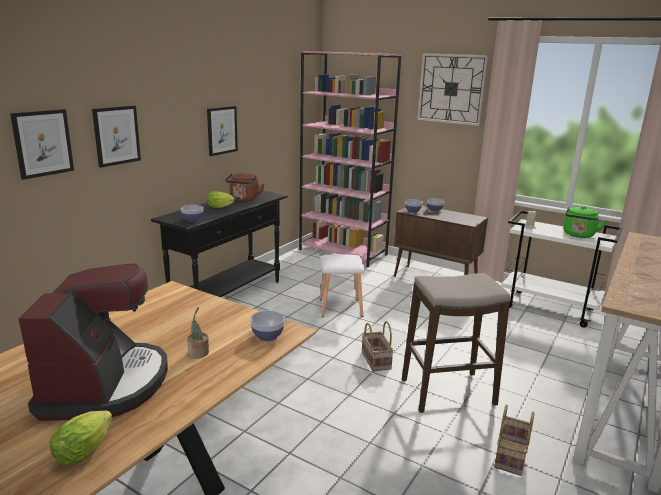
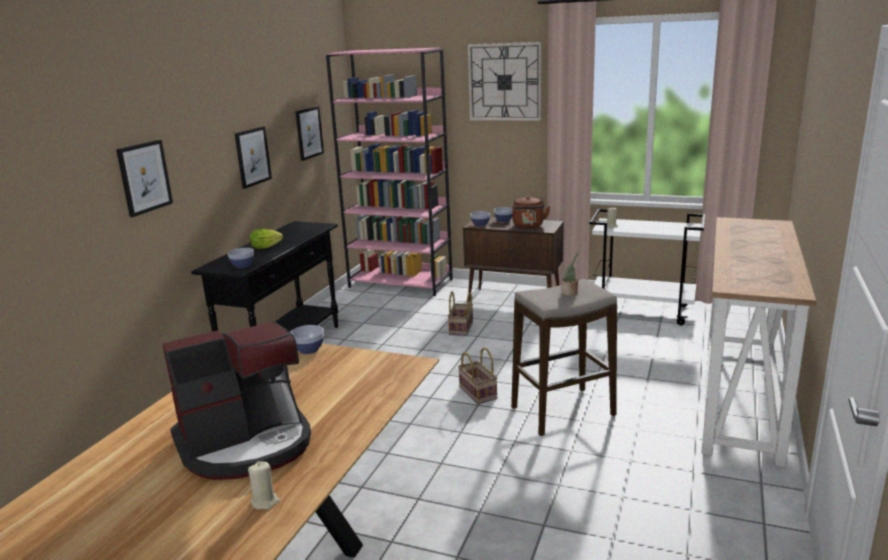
camera: 10 degrees left, 0 degrees up
picture [10,109,74,180] -> picture moved to [295,106,324,161]
coffee machine [19,263,168,421] -> coffee machine turned 75 degrees clockwise [162,322,311,480]
lettuce [50,411,112,465] -> beige candle [248,461,280,509]
potted plant [187,307,209,358] -> potted plant moved to [561,253,578,296]
brown kettle [225,172,264,202] -> brown kettle moved to [512,196,551,228]
bowl [250,311,285,341] -> bowl moved to [291,325,324,354]
white stool [319,254,365,317] -> none
basket [494,405,534,476] -> basket moved to [448,291,473,336]
green kettle [563,206,607,238] -> none

